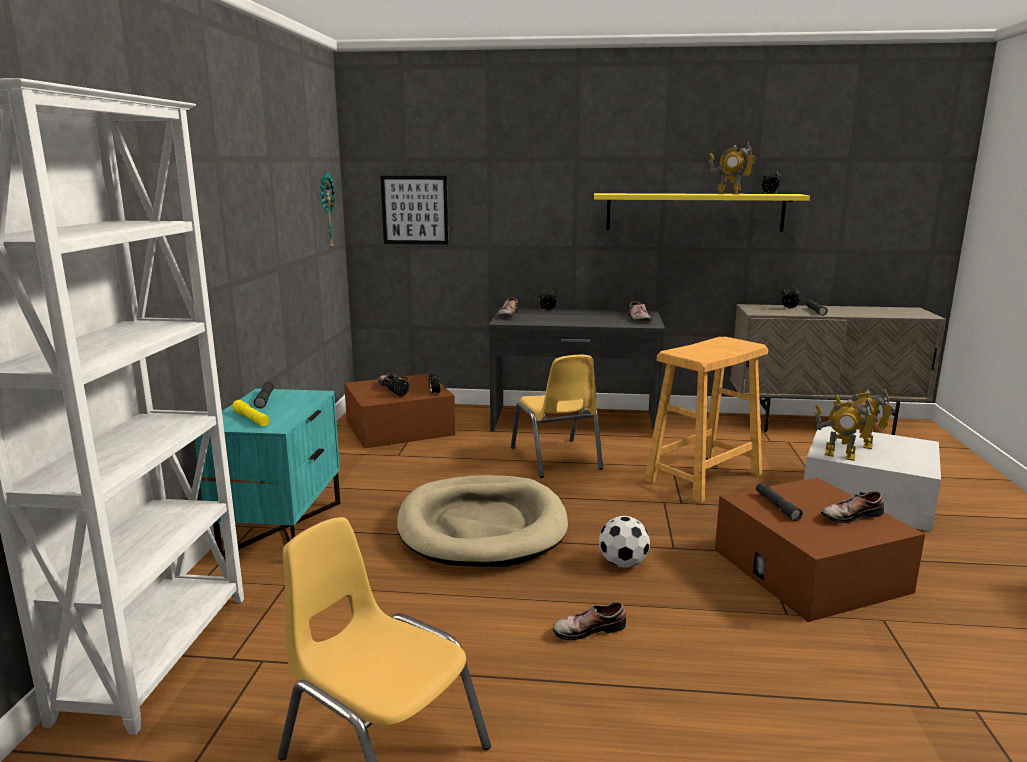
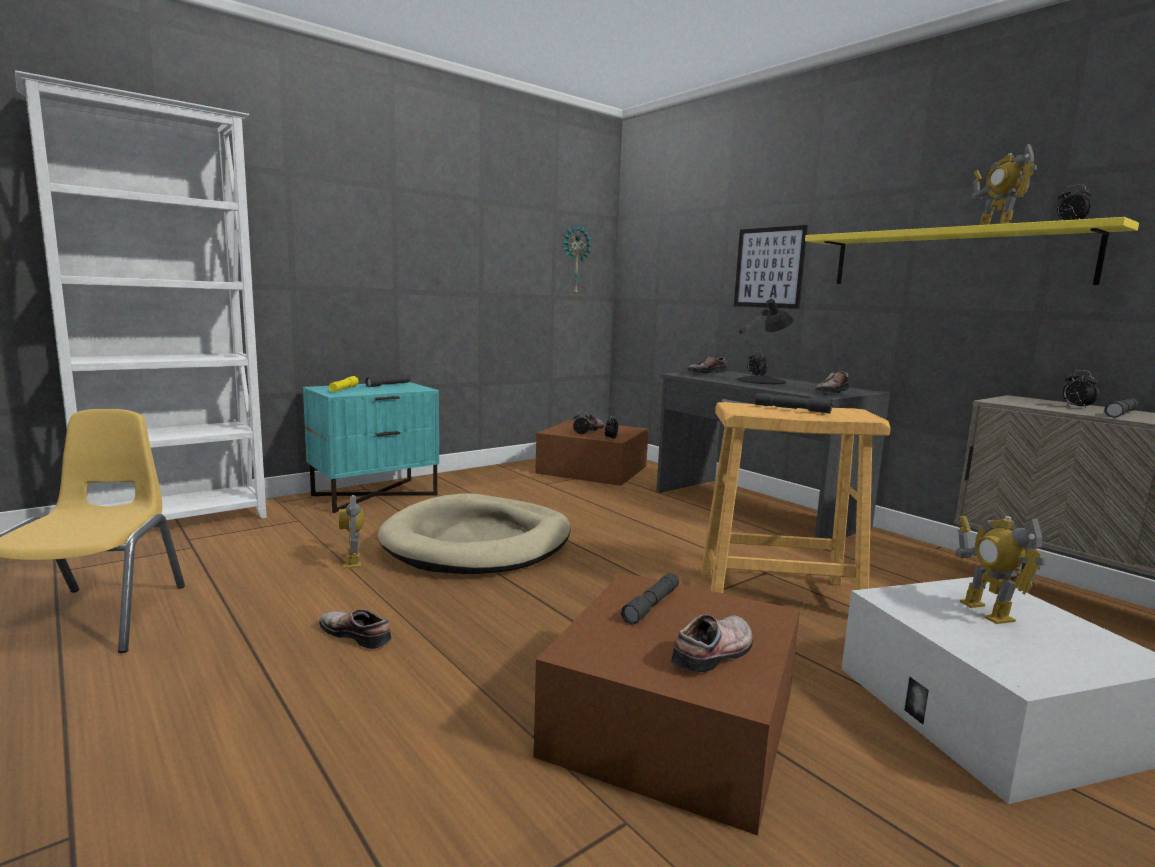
camera: 45 degrees right, 5 degrees down
picture [380,176,449,245] -> picture moved to [734,225,808,309]
yellow chair [511,355,603,478] -> none
football [599,516,650,568] -> none
toy robot [814,399,878,461] -> toy robot moved to [339,495,364,569]
shoe [821,491,884,523] -> shoe turned 105 degrees clockwise [671,614,753,672]
none -> black table lamp [737,299,793,384]
none -> grey flashlight [755,393,833,414]

